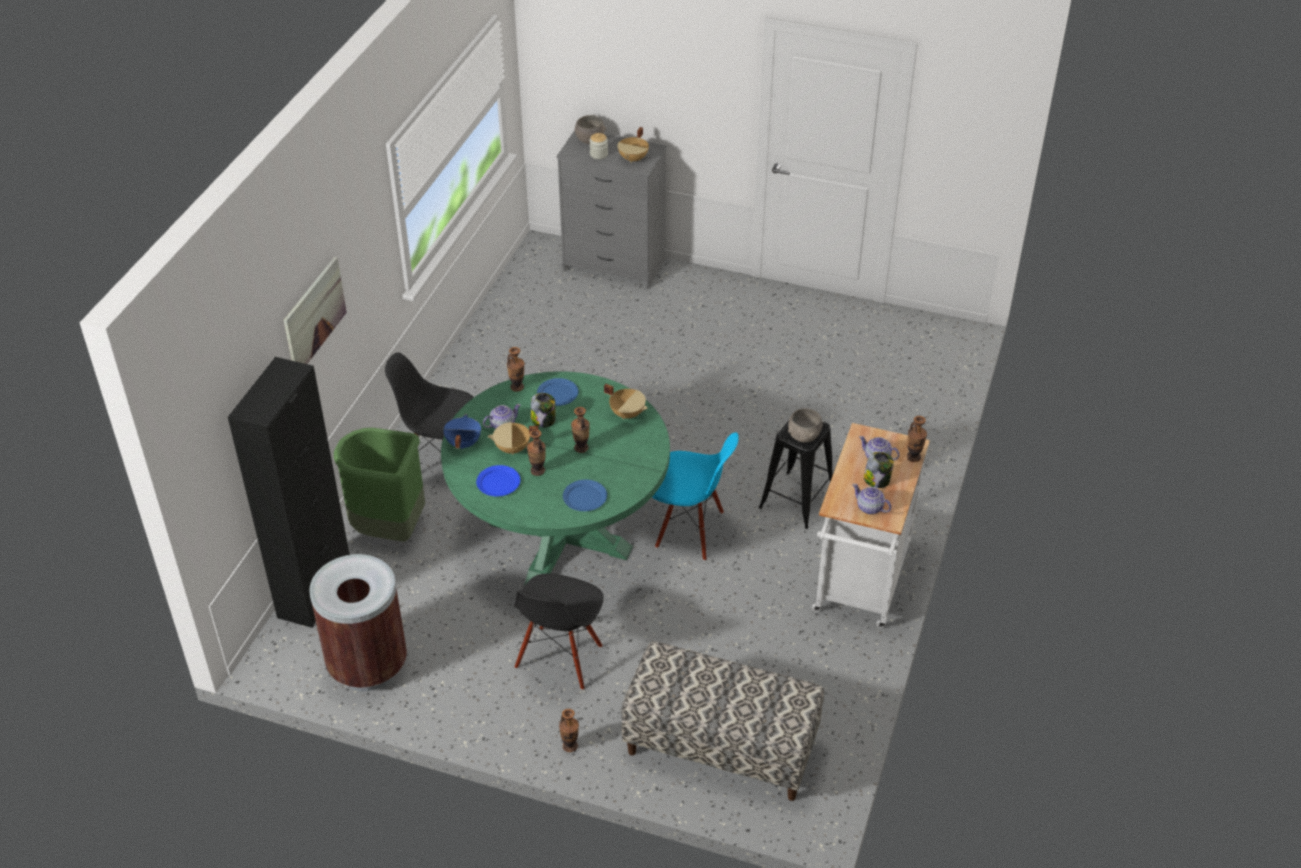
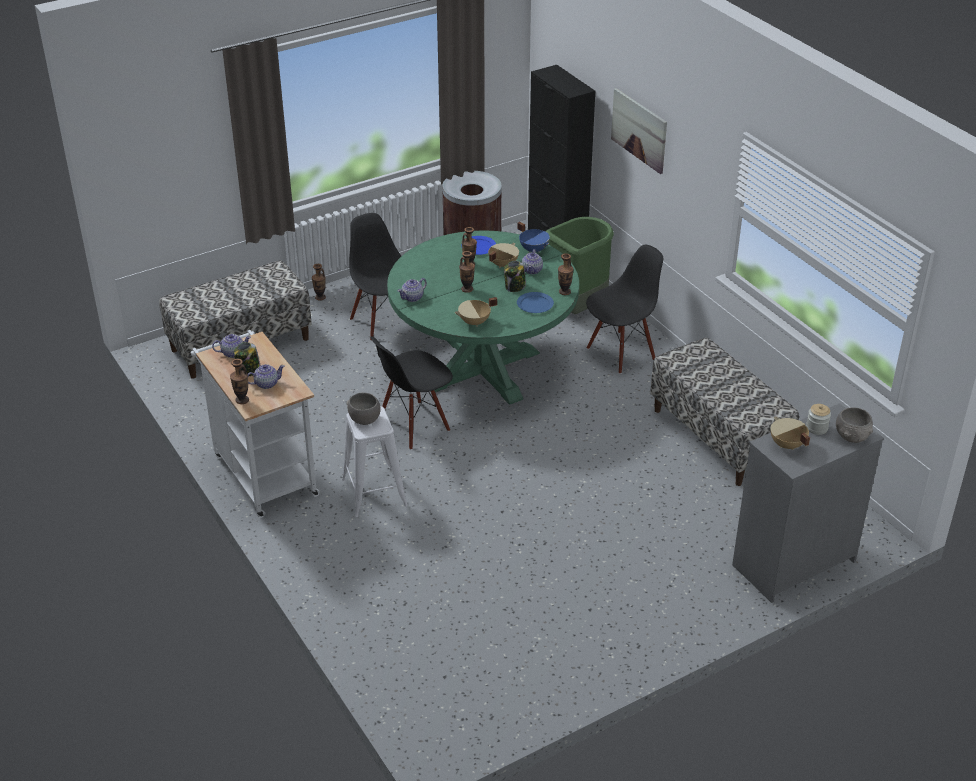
camera: 130 degrees right, 5 degrees down
blue plate [563,480,607,511] -> none
blue chair [652,432,739,561] -> black chair [370,336,453,450]
black stool [759,421,833,529] -> white stool [342,406,408,517]
none -> teapot [398,278,427,302]
none -> bench [650,338,799,486]

